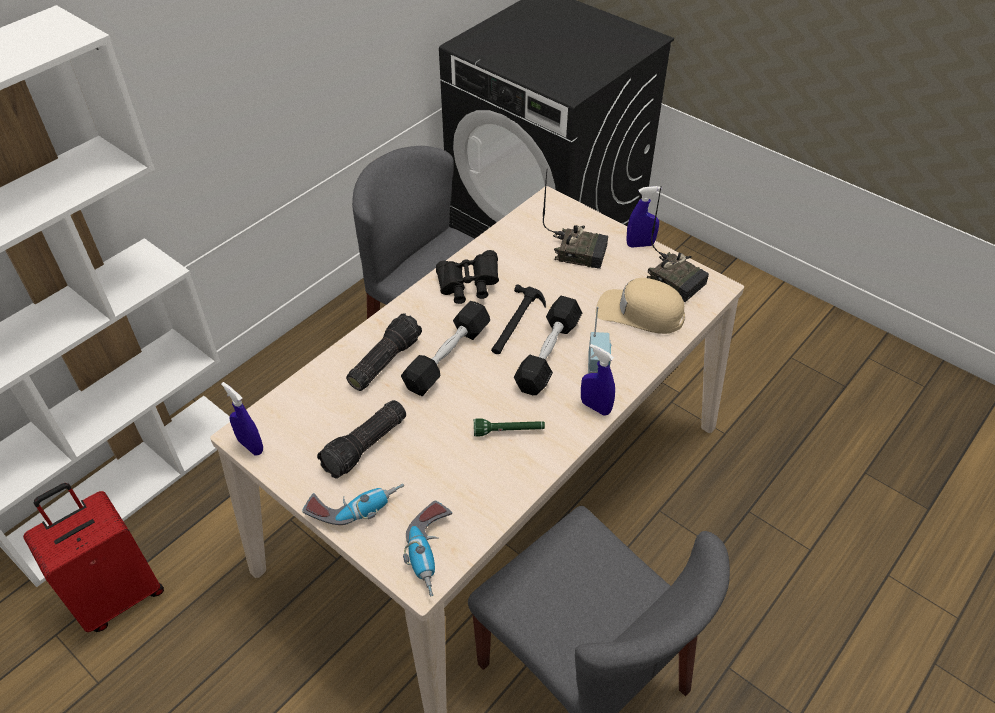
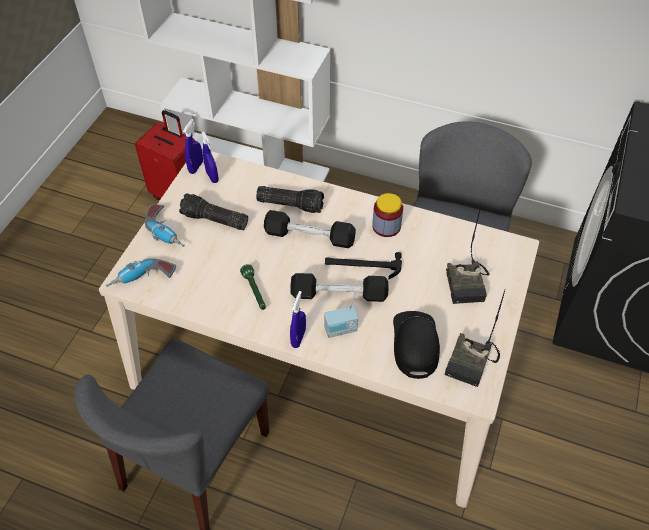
camera: 70 degrees right, 5 degrees up
black binoculars [436,250,499,304] -> jar [372,193,403,237]
beige cap [595,278,685,334] -> black cap [393,311,440,379]
blue spray bottle [627,186,662,248] -> blue spray bottle moved to [201,132,219,183]

